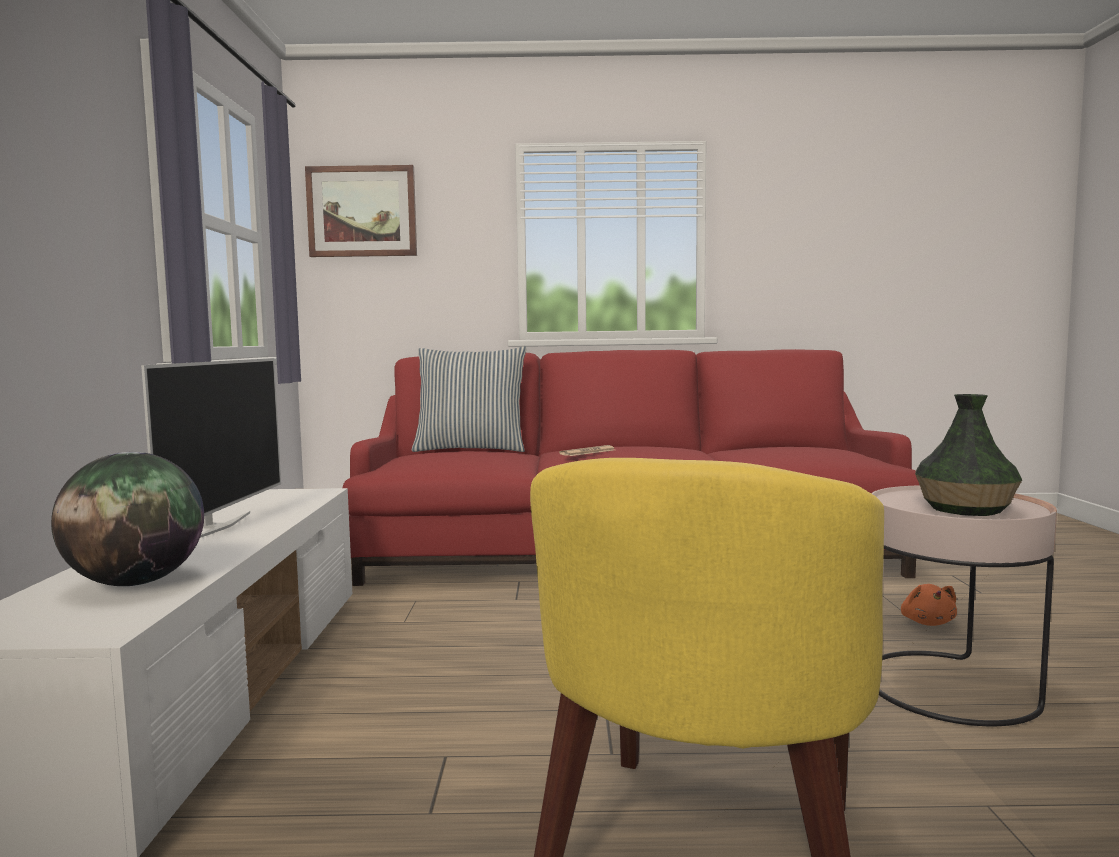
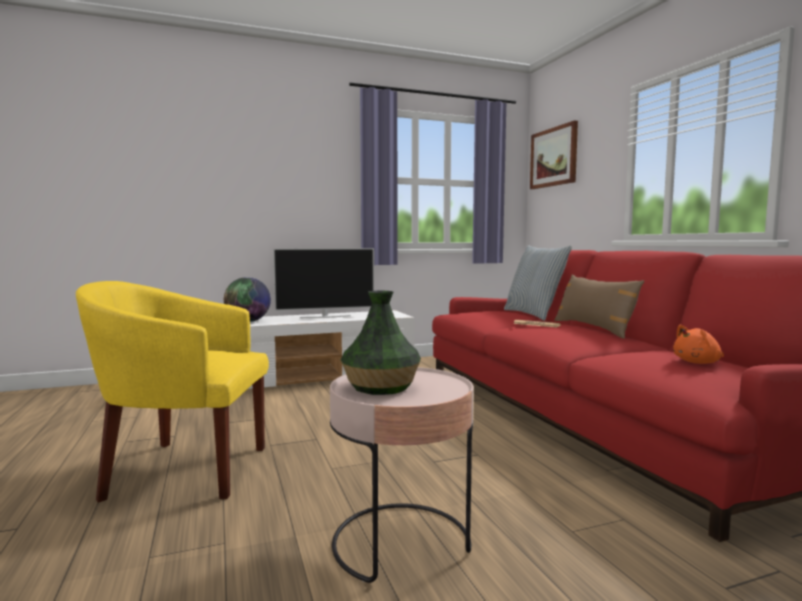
camera: 70 degrees right, 0 degrees up
orange plush toy [901,584,957,626] -> orange plush toy moved to [673,325,724,364]
none -> brown pillow [554,274,644,339]

